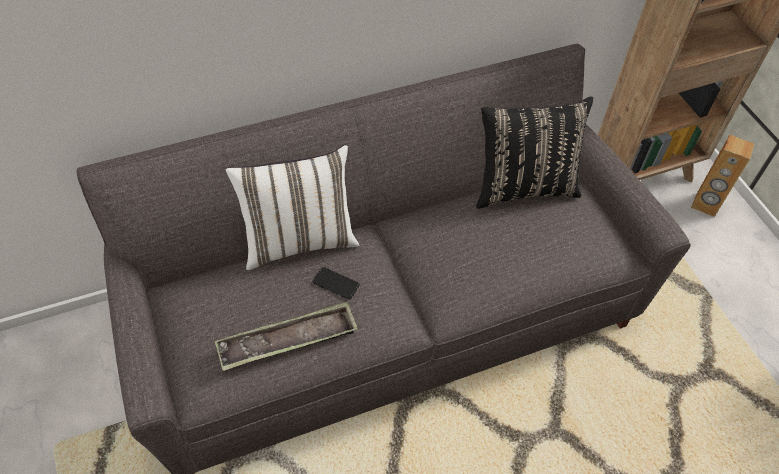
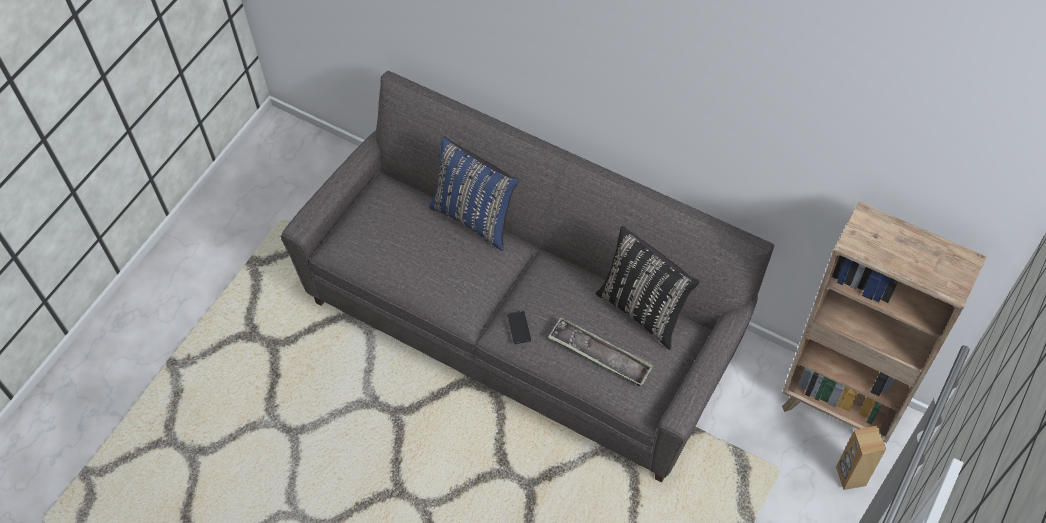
camera: 55 degrees right, 5 degrees up
tray [215,302,358,371] -> tray moved to [548,317,654,386]
white pillow [225,145,360,270] -> blue pillow [429,137,519,251]
phone [312,267,360,300] -> phone moved to [507,311,531,344]

